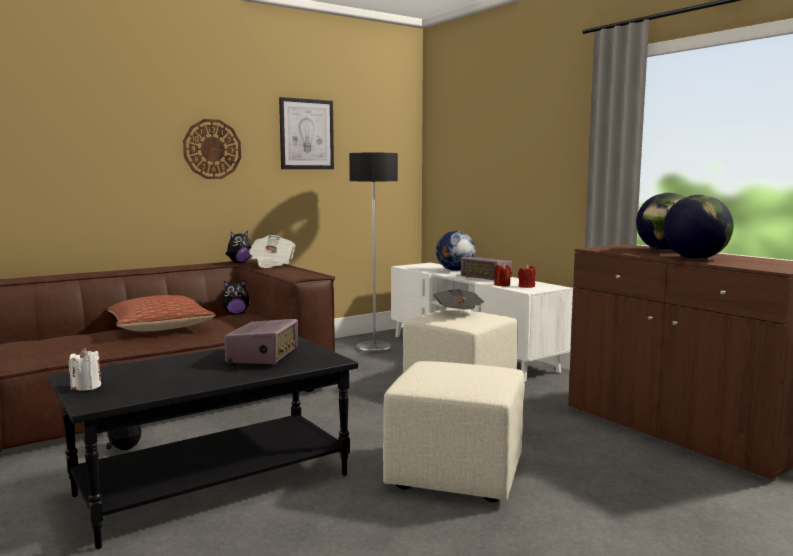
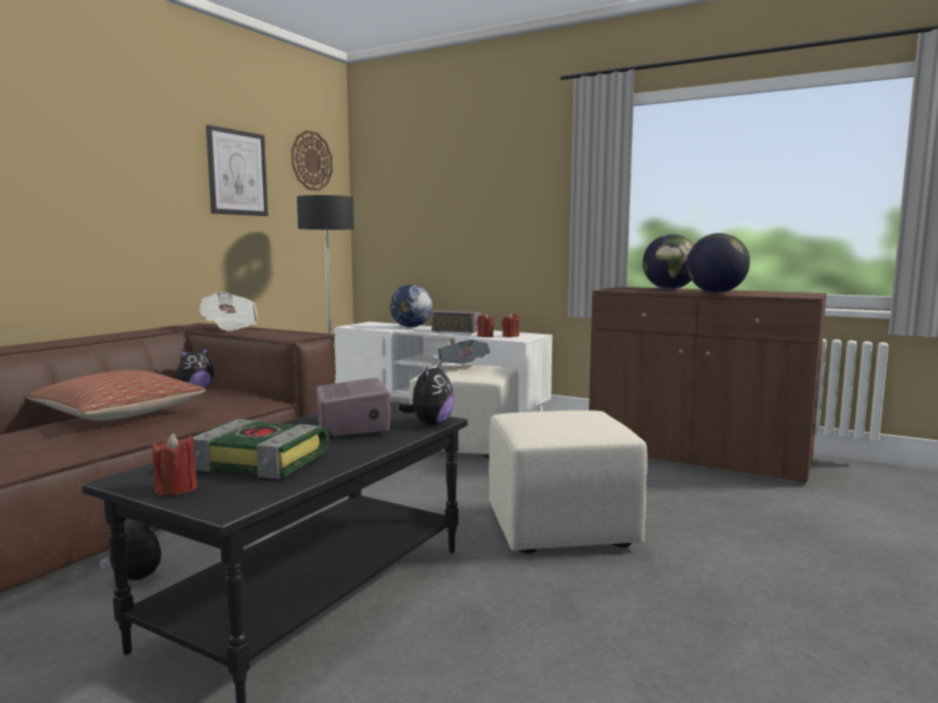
camera: 25 degrees left, 0 degrees up
white candle [69,348,101,391] -> red candle [152,433,197,496]
wall clock [183,119,241,179] -> wall clock moved to [291,130,333,191]
plush toy [226,231,251,263] -> plush toy moved to [398,361,454,425]
none -> book [192,419,329,479]

